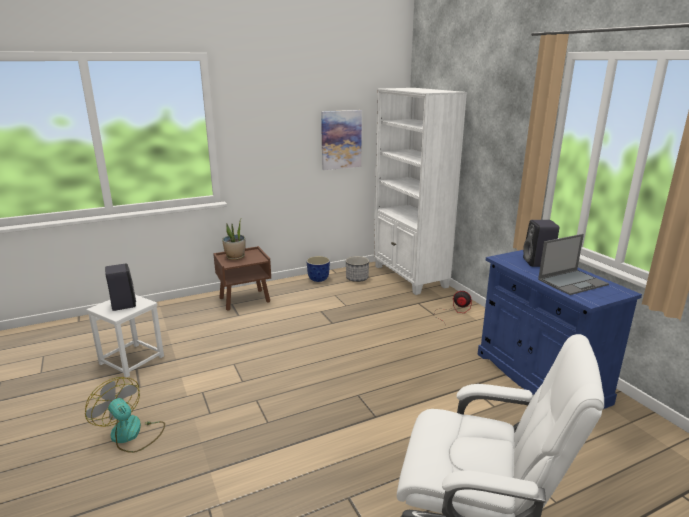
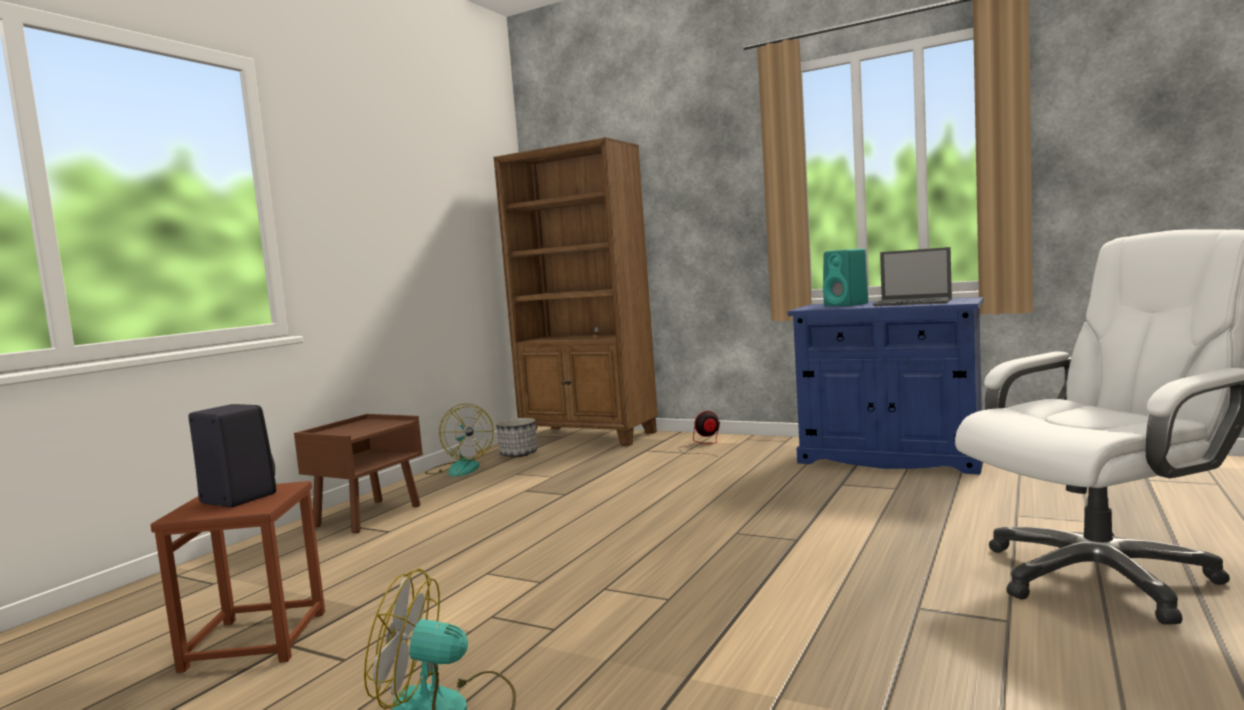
camera: 35 degrees left, 15 degrees down
white stool [86,295,164,378] -> brown stool [150,481,325,673]
potted plant [222,218,246,260] -> none
planter [306,256,330,282] -> fan [425,404,494,477]
picture [321,110,362,170] -> none
white bookcase [374,88,467,295] -> brown bookcase [494,137,658,446]
black speaker [523,220,559,267] -> turquoise speaker [823,249,868,306]
laptop [538,234,609,295] -> laptop turned 90 degrees clockwise [873,247,952,306]

